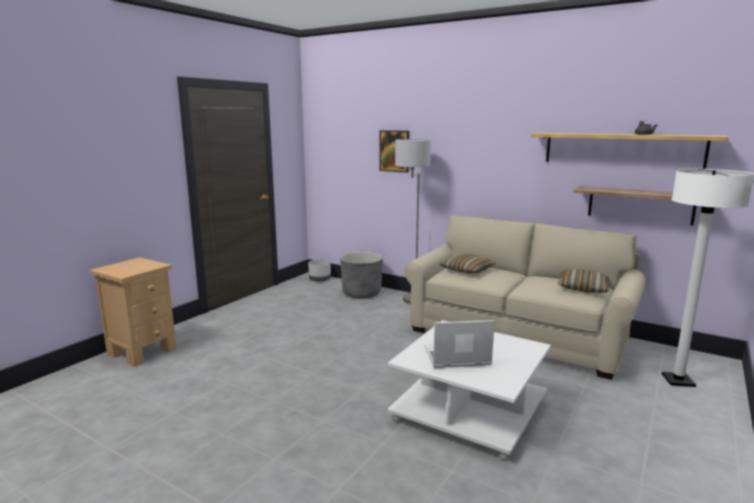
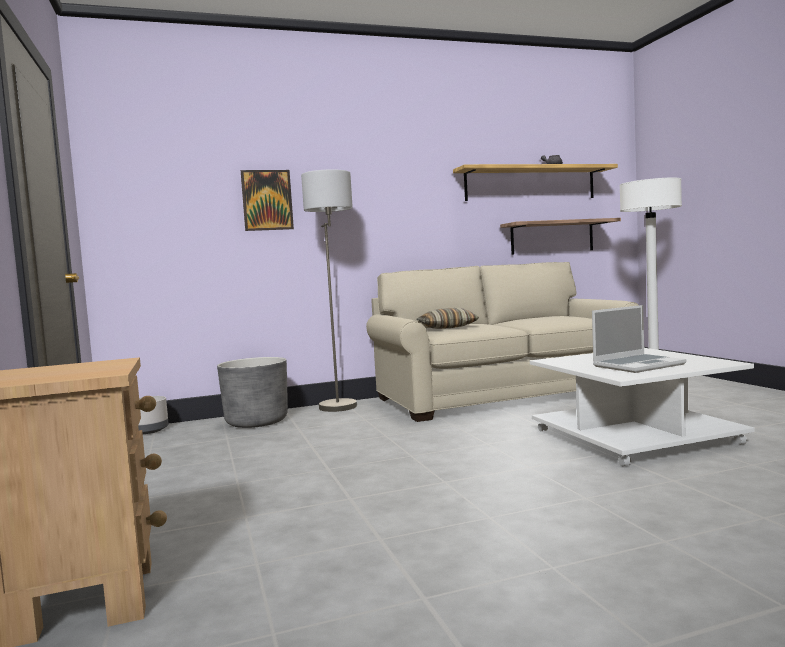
camera: 50 degrees left, 10 degrees down
laptop [425,320,495,368] -> laptop turned 150 degrees counterclockwise [592,305,687,373]
pillow [558,269,610,293] -> none

